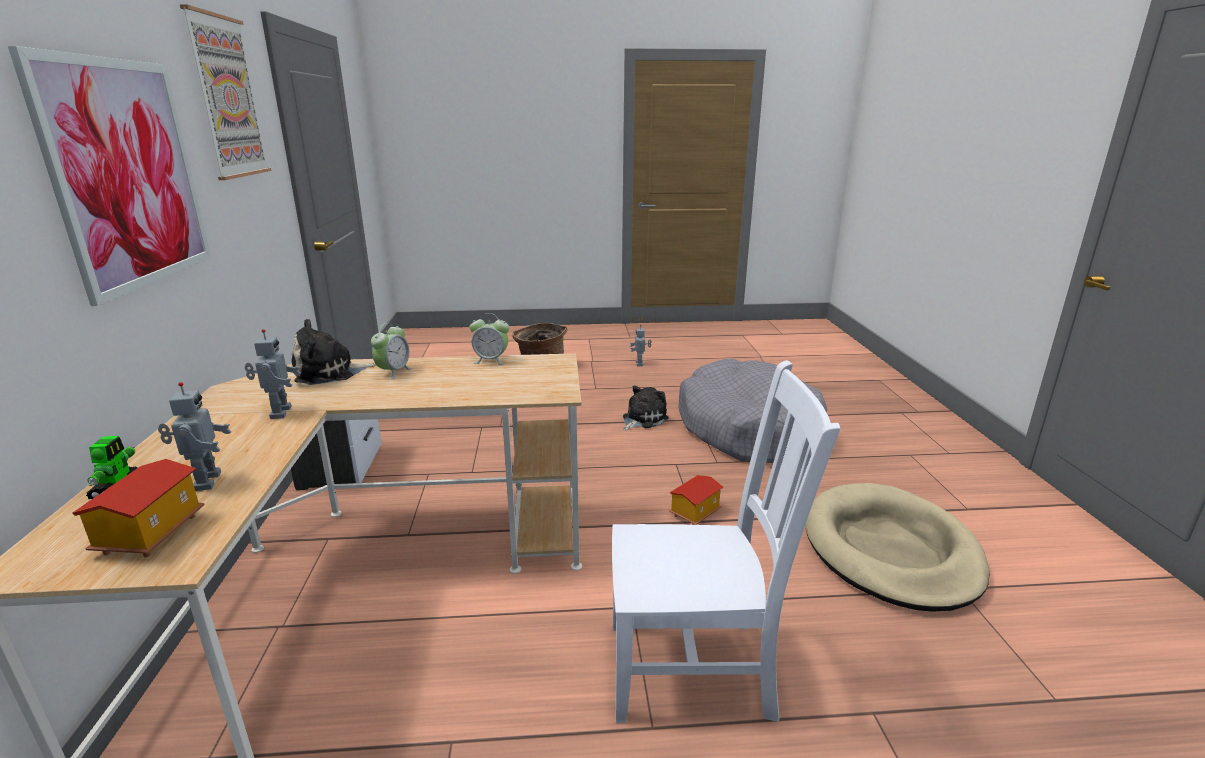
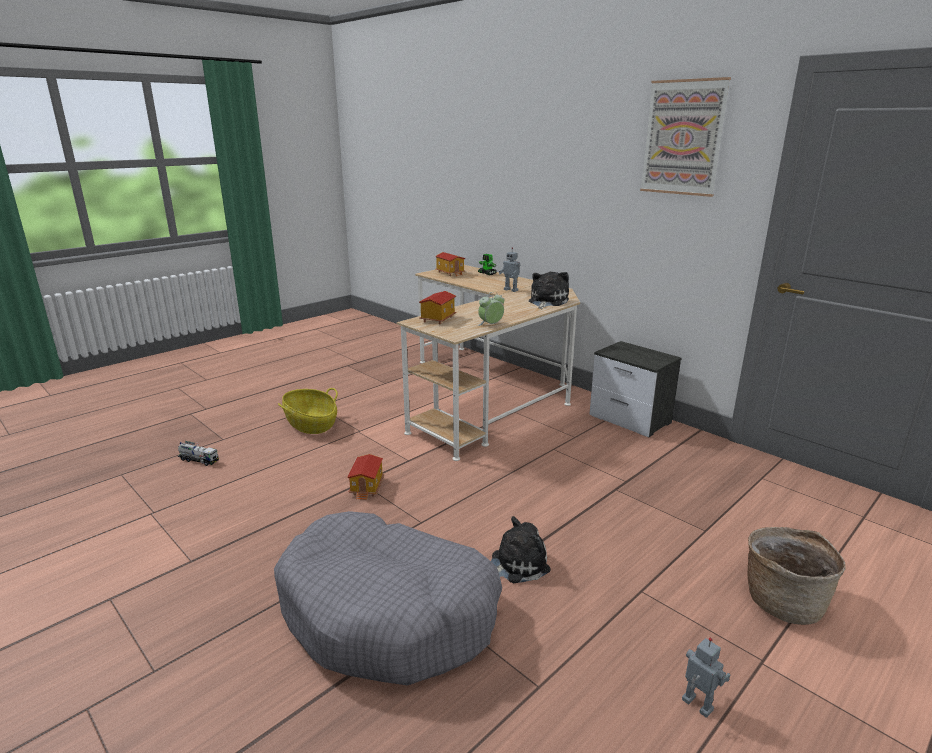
camera: 140 degrees right, 0 degrees up
picture [8,46,211,306] -> none
toy robot [158,382,232,491] -> none
alarm clock [371,323,412,380] -> none
white chair [612,360,840,723] -> basket [278,388,338,434]
plush toy [623,386,669,430] -> plush toy turned 120 degrees counterclockwise [491,516,551,583]
beige dog bed [805,483,990,612] -> none
none -> toy truck [178,441,219,466]
none -> toy house [419,291,456,324]

